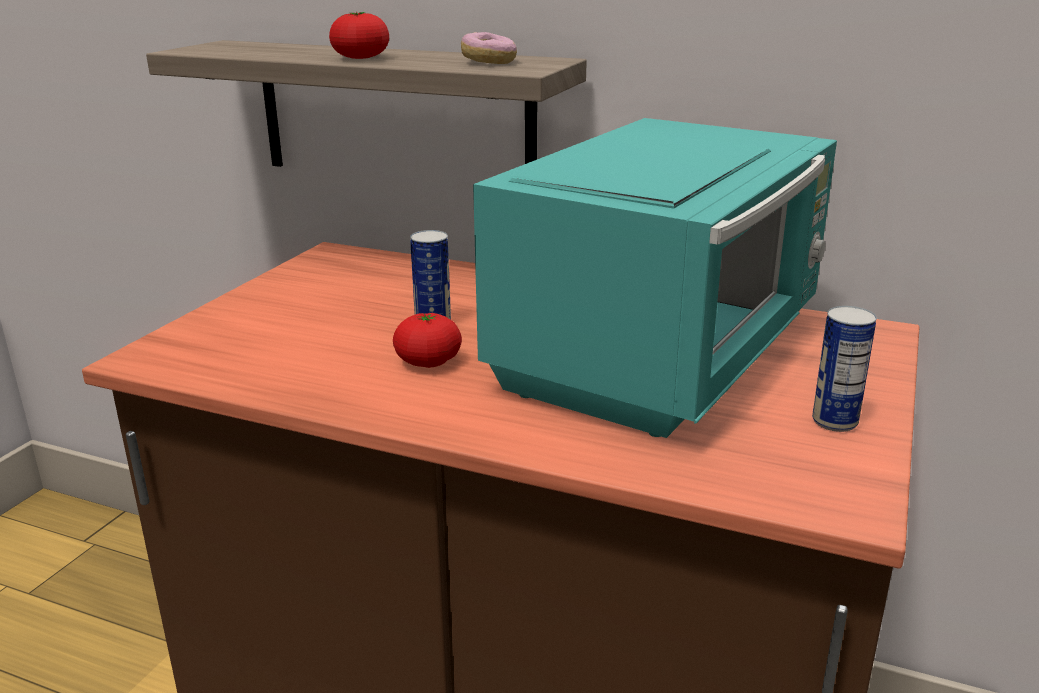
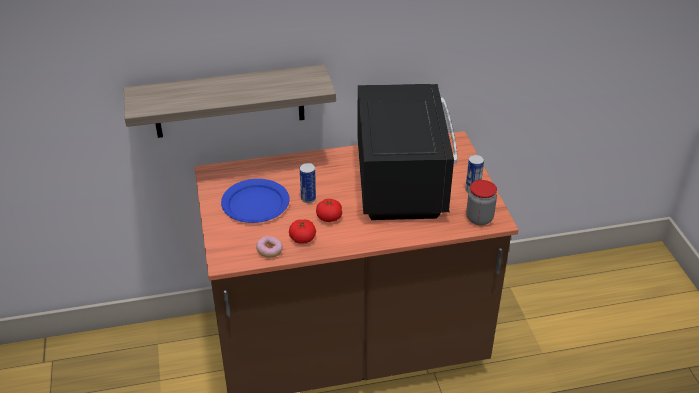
camera: 35 degrees left, 15 degrees up
tomato [329,11,389,59] -> tomato moved to [289,219,316,244]
donut [461,32,517,64] -> donut moved to [256,236,283,258]
turquoise microwave [473,118,837,438] -> black microwave [357,84,457,220]
none -> blue plate [221,179,290,223]
none -> jar [466,180,497,225]

